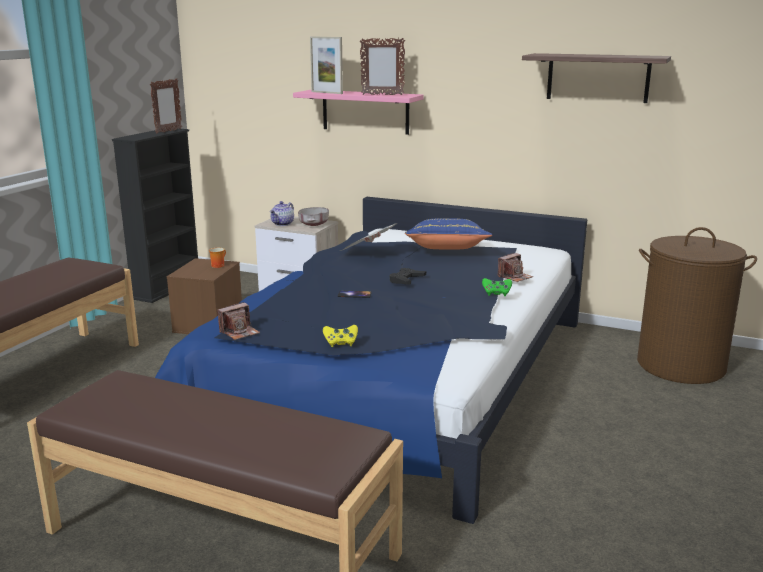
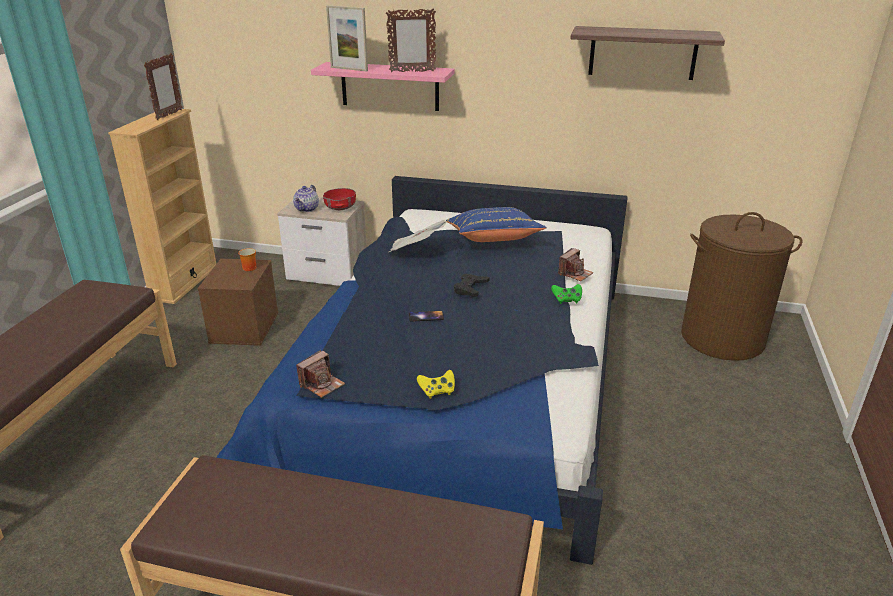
camera: 10 degrees left, 10 degrees up
black bookcase [112,128,198,303] -> beige bookcase [108,108,217,304]
grey bowl [298,207,329,226] -> red bowl [323,188,356,210]

